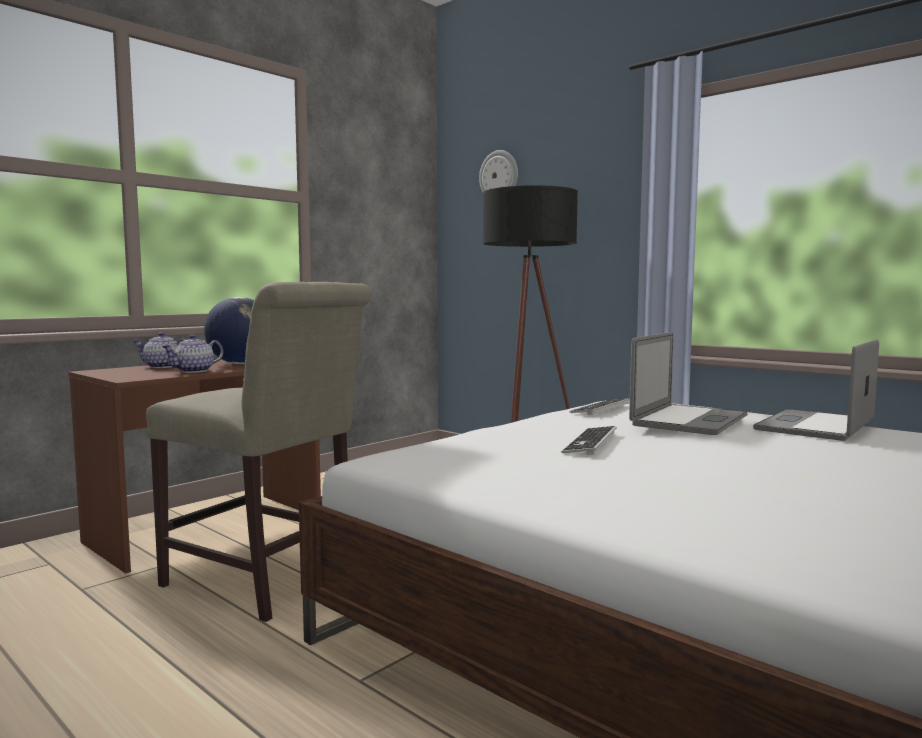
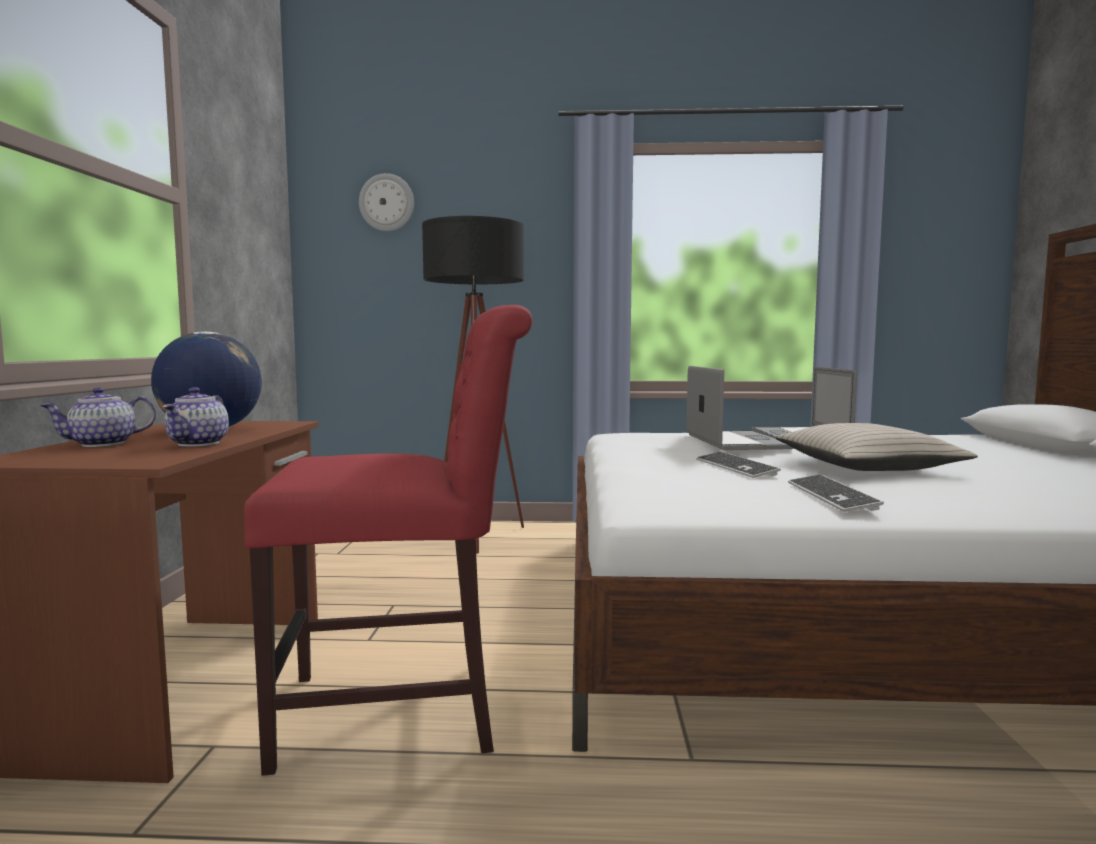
camera: 40 degrees left, 0 degrees up
beige chair [146,281,372,622] -> red chair [244,305,533,776]
keyboard [569,398,630,415] -> keyboard moved to [788,475,884,512]
none -> beige pillow [775,423,978,471]

